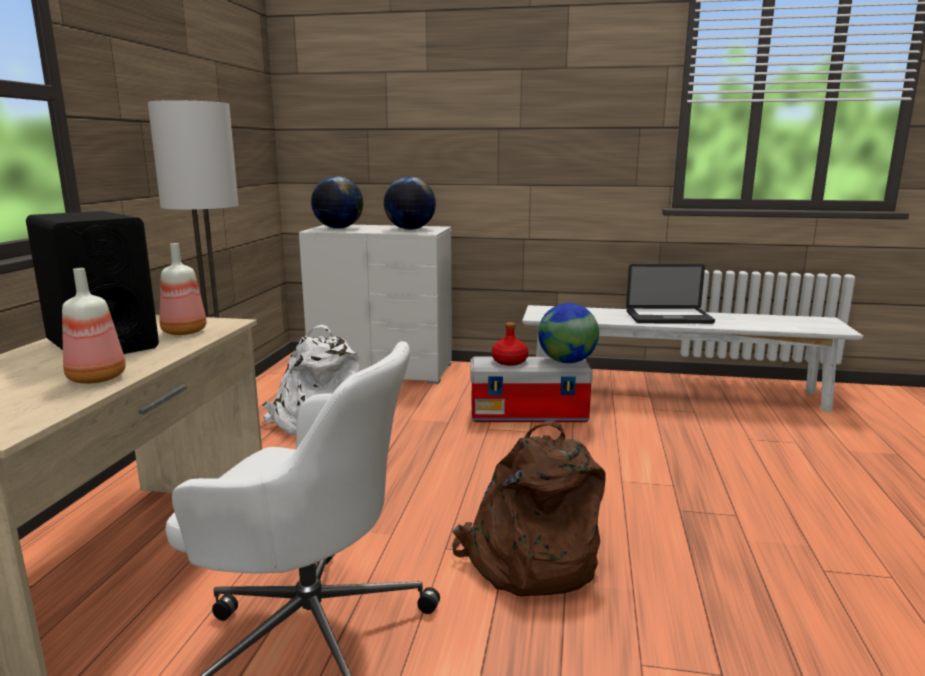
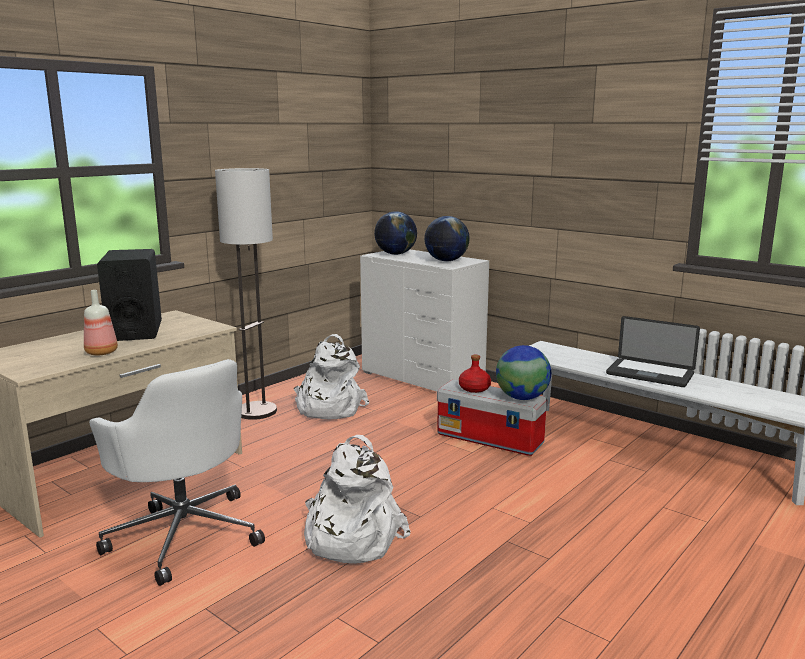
camera: 30 degrees right, 0 degrees up
bottle [159,243,207,335] -> none
brown backpack [452,420,606,596] -> white backpack [304,435,410,564]

